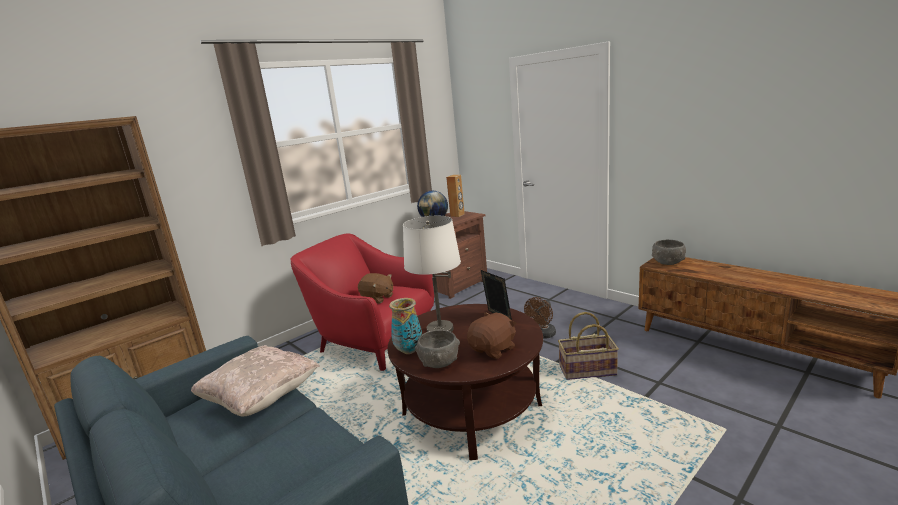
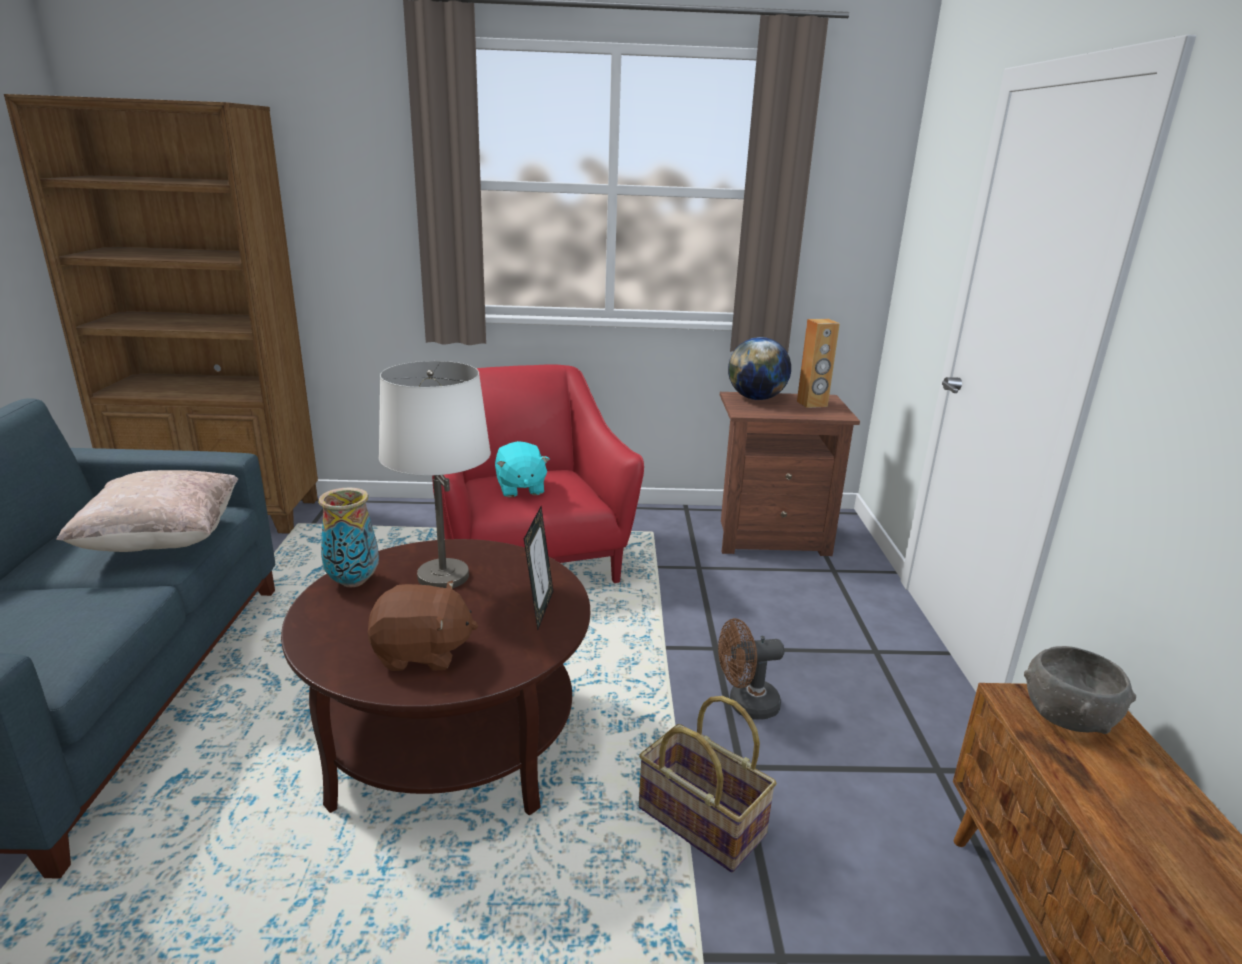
camera: 40 degrees right, 5 degrees up
brown plush toy [358,273,393,304] -> turquoise plush toy [495,441,550,498]
grey bowl [415,330,460,368] -> none

